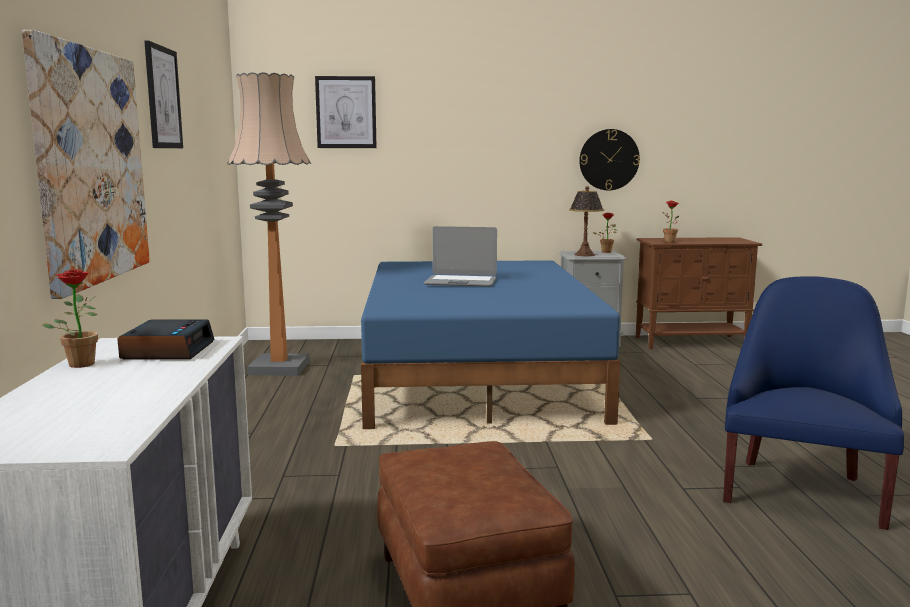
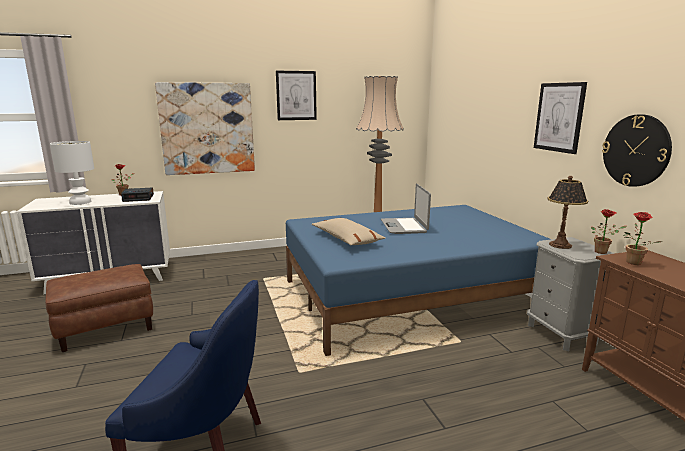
camera: 75 degrees right, 5 degrees up
picture [315,76,377,148] -> picture moved to [534,82,587,154]
none -> white table lamp [50,141,94,205]
none -> beige pillow [312,218,385,245]

